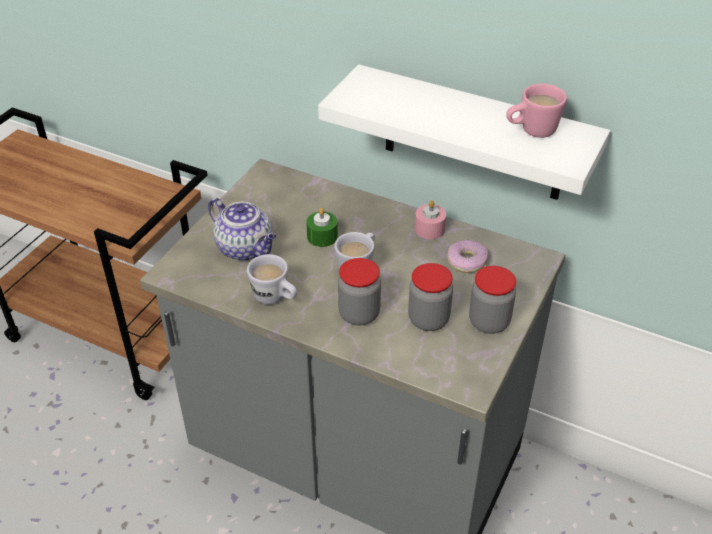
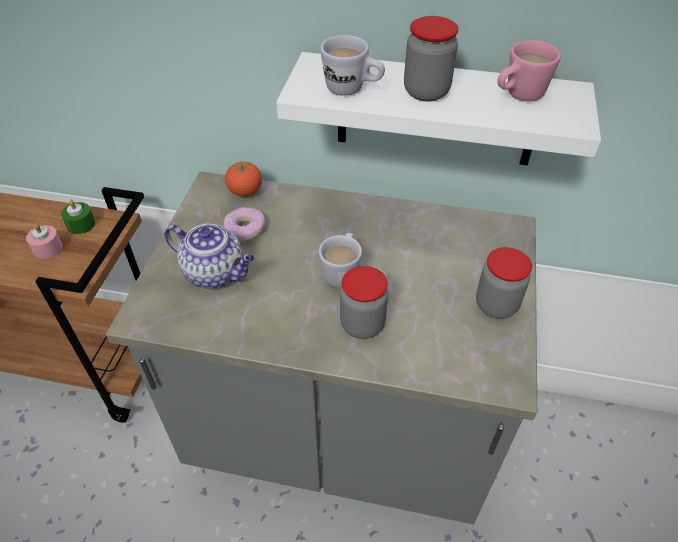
camera: 15 degrees left, 5 degrees up
white mug [247,254,297,305] -> white mug moved to [320,35,385,96]
green candle [306,208,338,247] -> green candle moved to [61,200,95,234]
jar [408,263,453,331] -> jar moved to [404,16,459,102]
pink candle [415,200,446,239] -> pink candle moved to [26,223,63,259]
donut [447,240,489,273] -> donut moved to [223,207,266,241]
none -> tomato [225,161,262,196]

